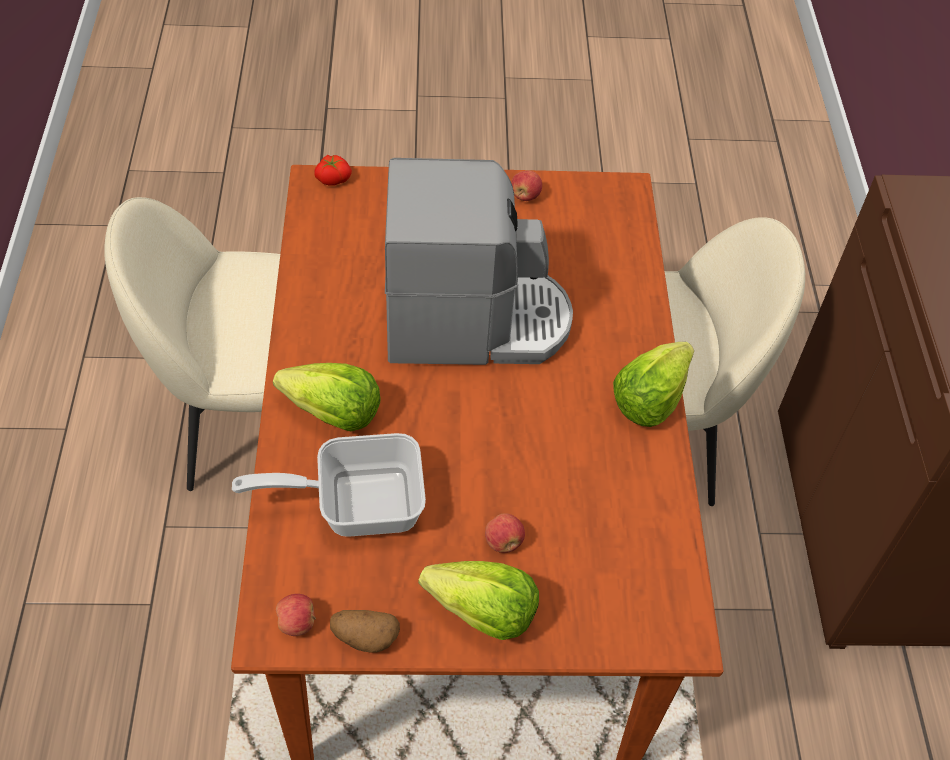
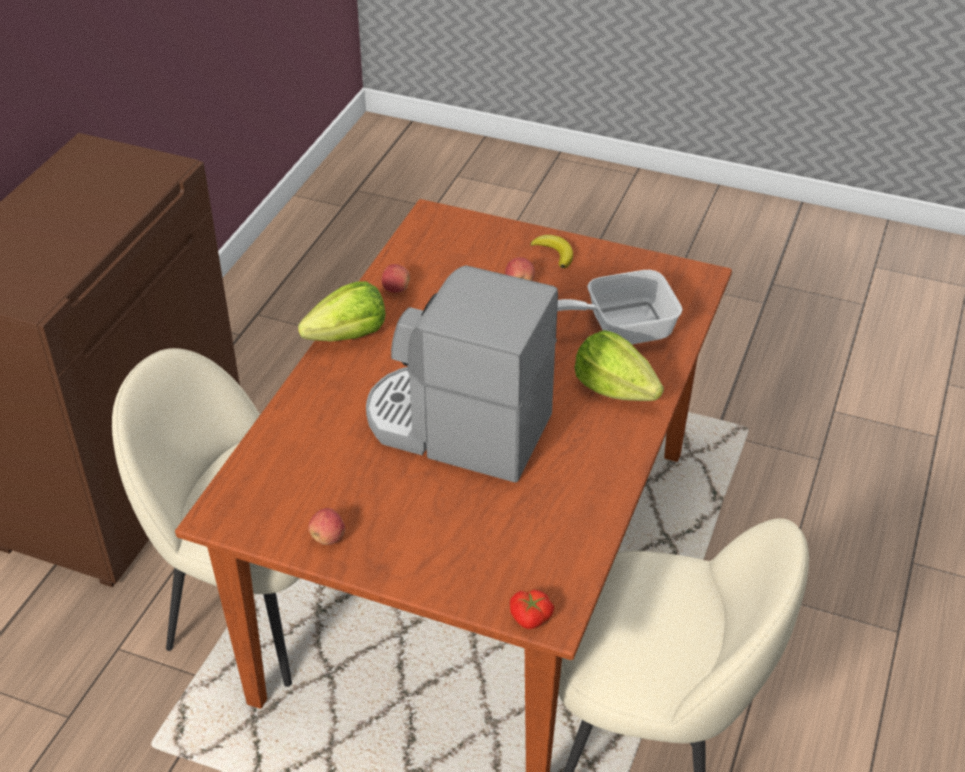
camera: 155 degrees left, 10 degrees down
frying pan [232,433,426,537] -> frying pan turned 150 degrees clockwise [557,270,683,344]
apple [276,594,316,636] -> apple moved to [382,264,410,292]
potato [330,610,400,653] -> none
lettuce [418,561,539,640] -> banana [530,235,573,268]

